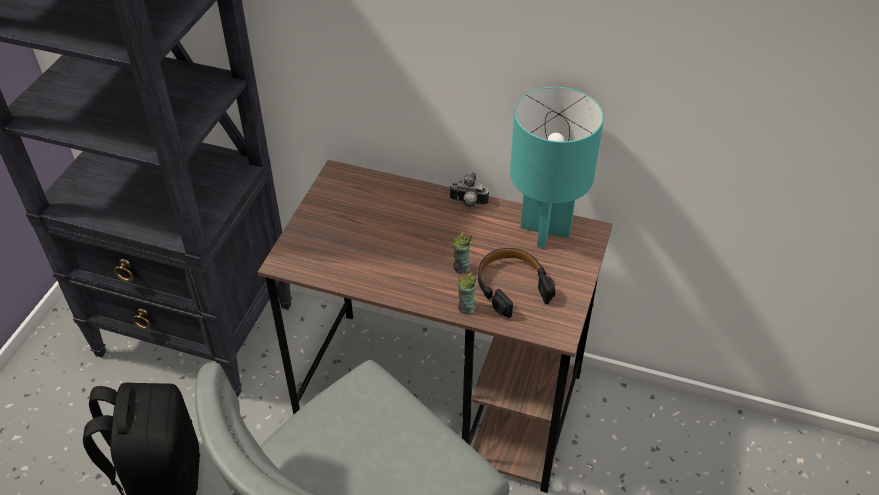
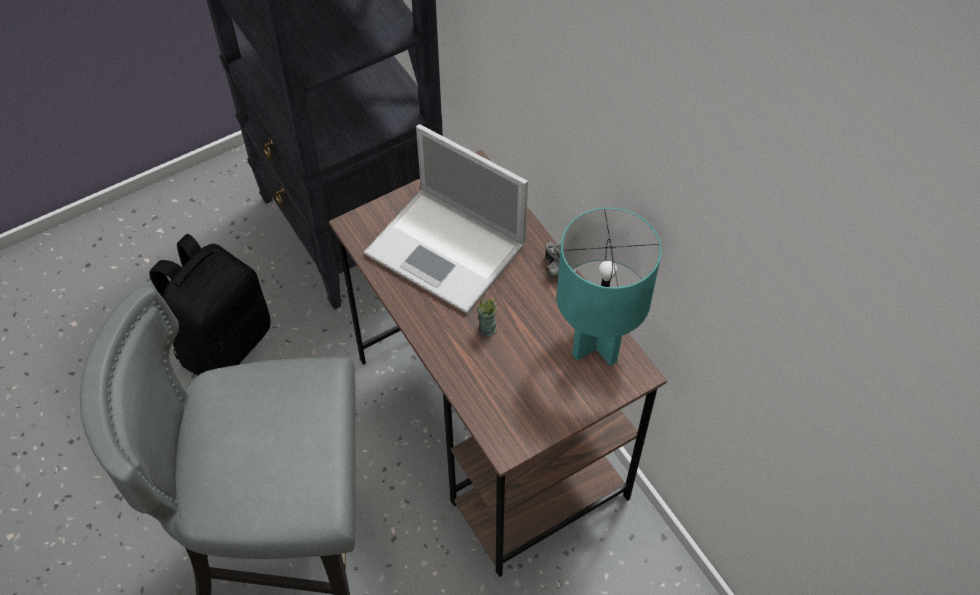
camera: 40 degrees right, 10 degrees up
cup [458,272,477,314] -> none
black headphones [478,248,555,318] -> none
none -> laptop [364,124,528,314]

